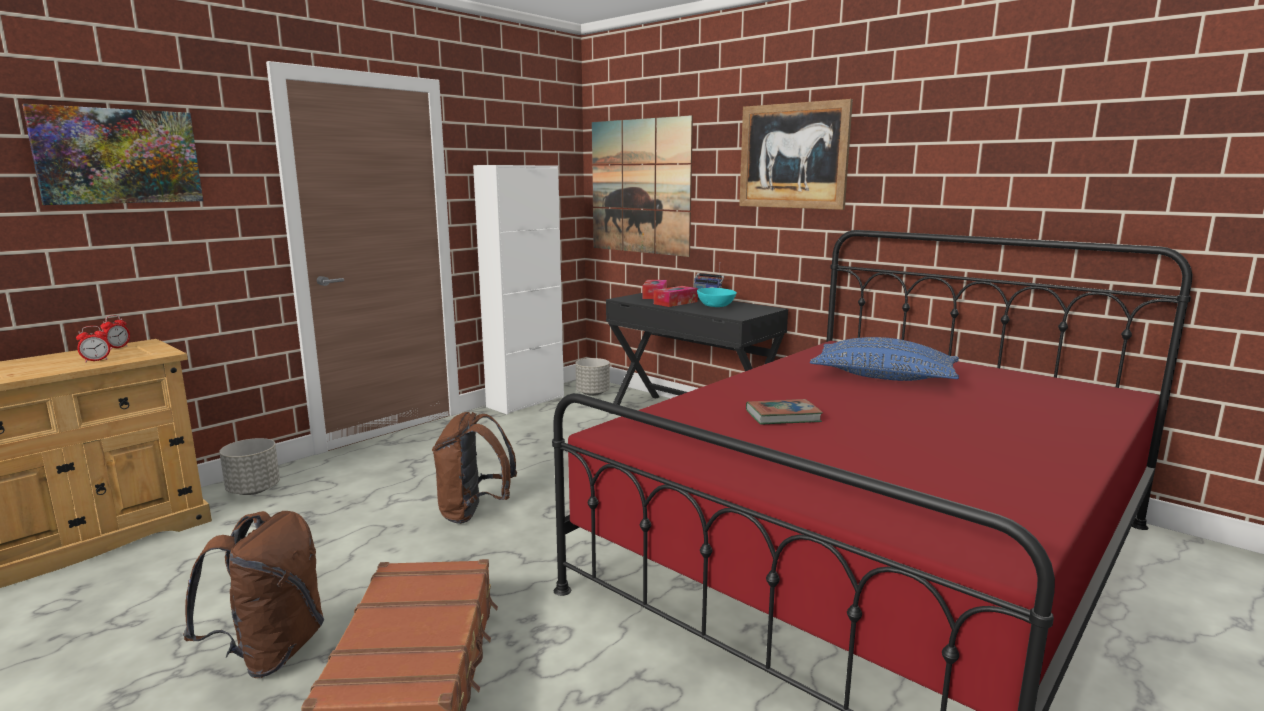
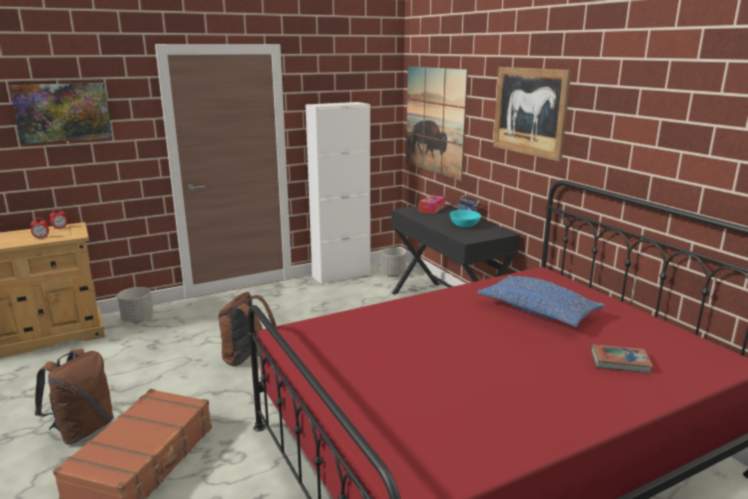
camera: 20 degrees right, 5 degrees up
tissue box [654,286,698,307] -> none
book [746,399,823,425] -> book moved to [591,344,653,374]

